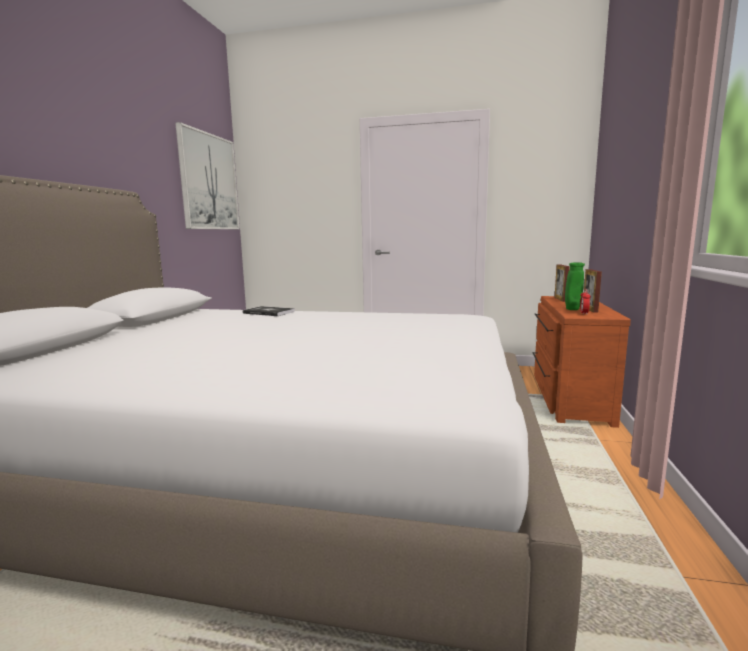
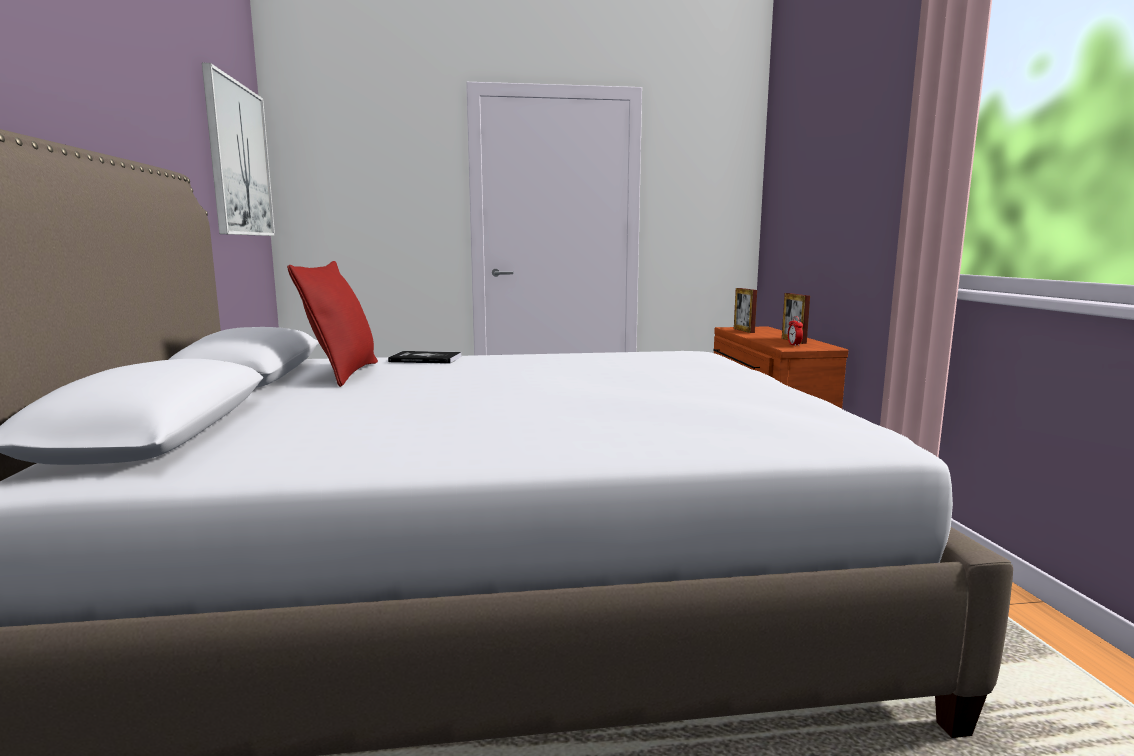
camera: 20 degrees left, 0 degrees up
green vase [565,262,585,310] -> none
none -> red pillow [287,261,378,387]

